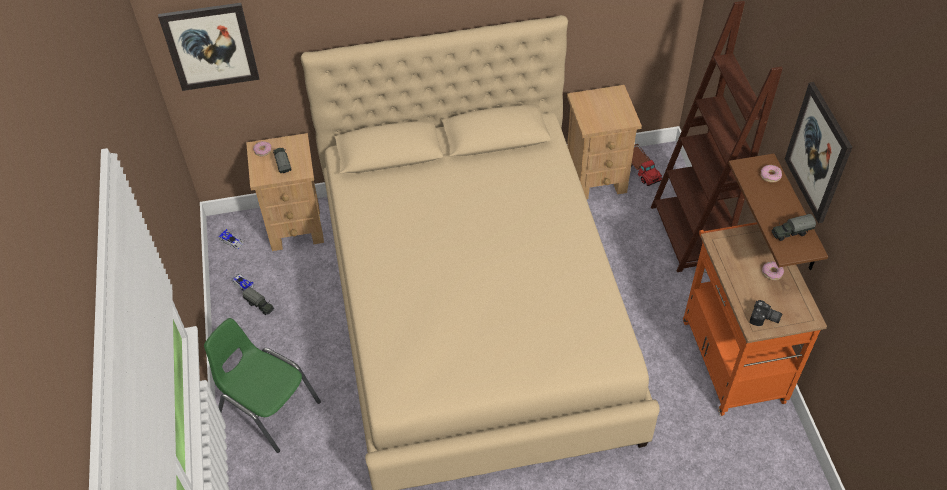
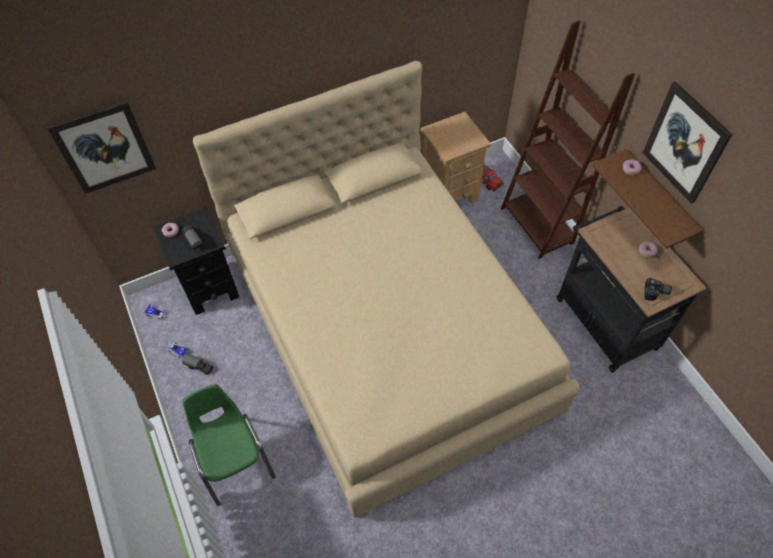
camera: 15 degrees left, 5 degrees up
green chair [204,318,321,453] -> green chair turned 45 degrees clockwise [182,384,276,506]
beige nightstand [246,133,324,251] -> black nightstand [154,207,239,315]
orange cart [683,222,827,416] -> black cart [557,206,707,373]
toy truck [772,214,816,241] -> none

